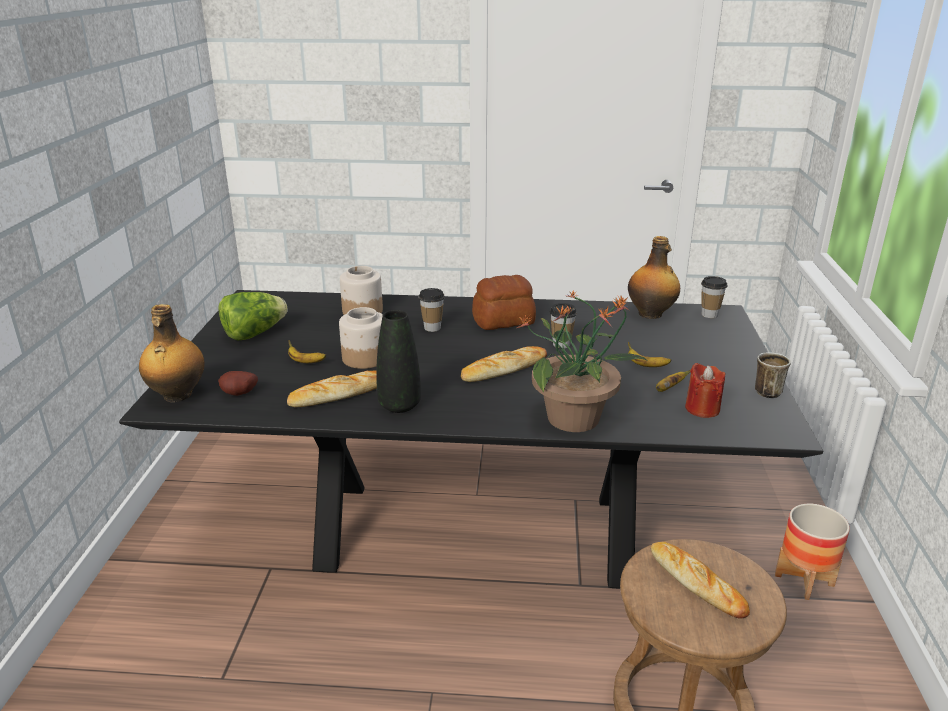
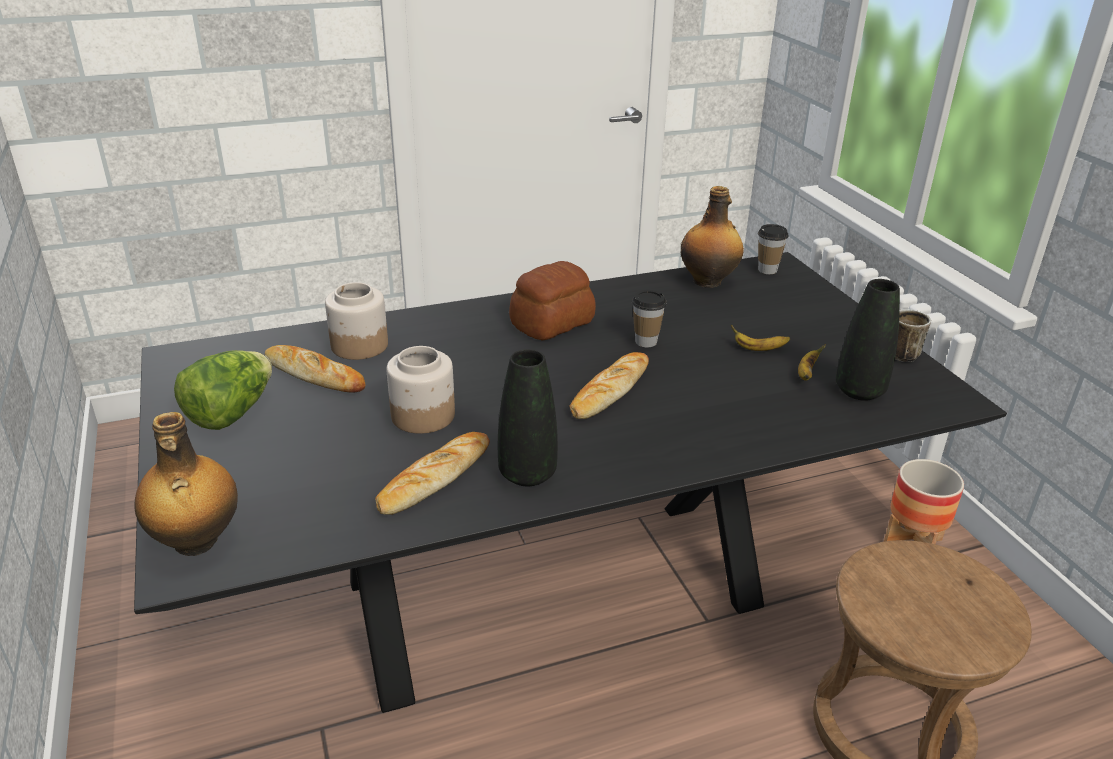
camera: 25 degrees left, 5 degrees up
potato [218,371,258,396] -> none
banana [288,340,326,363] -> none
cup [418,288,445,332] -> none
potted plant [517,290,648,432] -> none
bread [651,542,750,619] -> bread moved to [265,345,365,393]
red candle [685,363,725,418] -> black vase [836,279,900,401]

